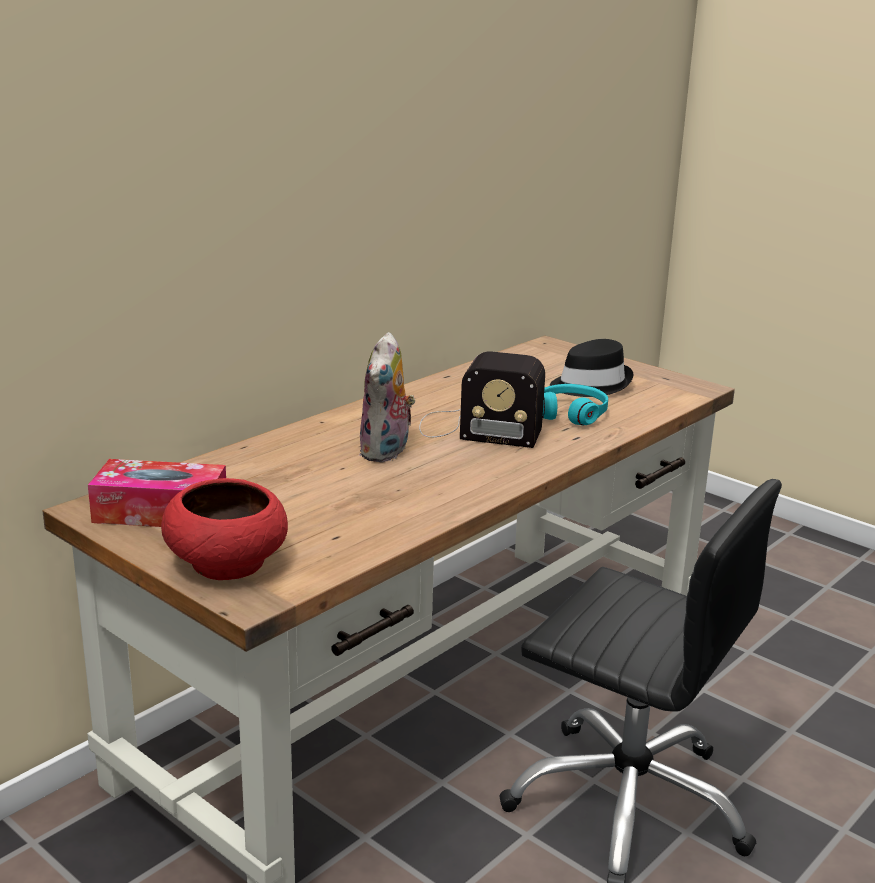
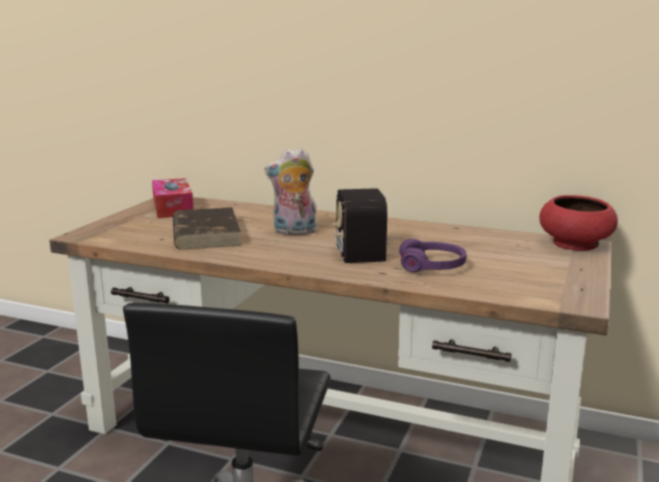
camera: 70 degrees right, 5 degrees down
red bowl [161,478,288,580] -> red bowl moved to [539,195,618,251]
turquoise headphones [543,384,608,426] -> purple headphones [399,239,467,272]
black hat [550,339,633,397] -> none
none -> brown book [173,207,241,250]

